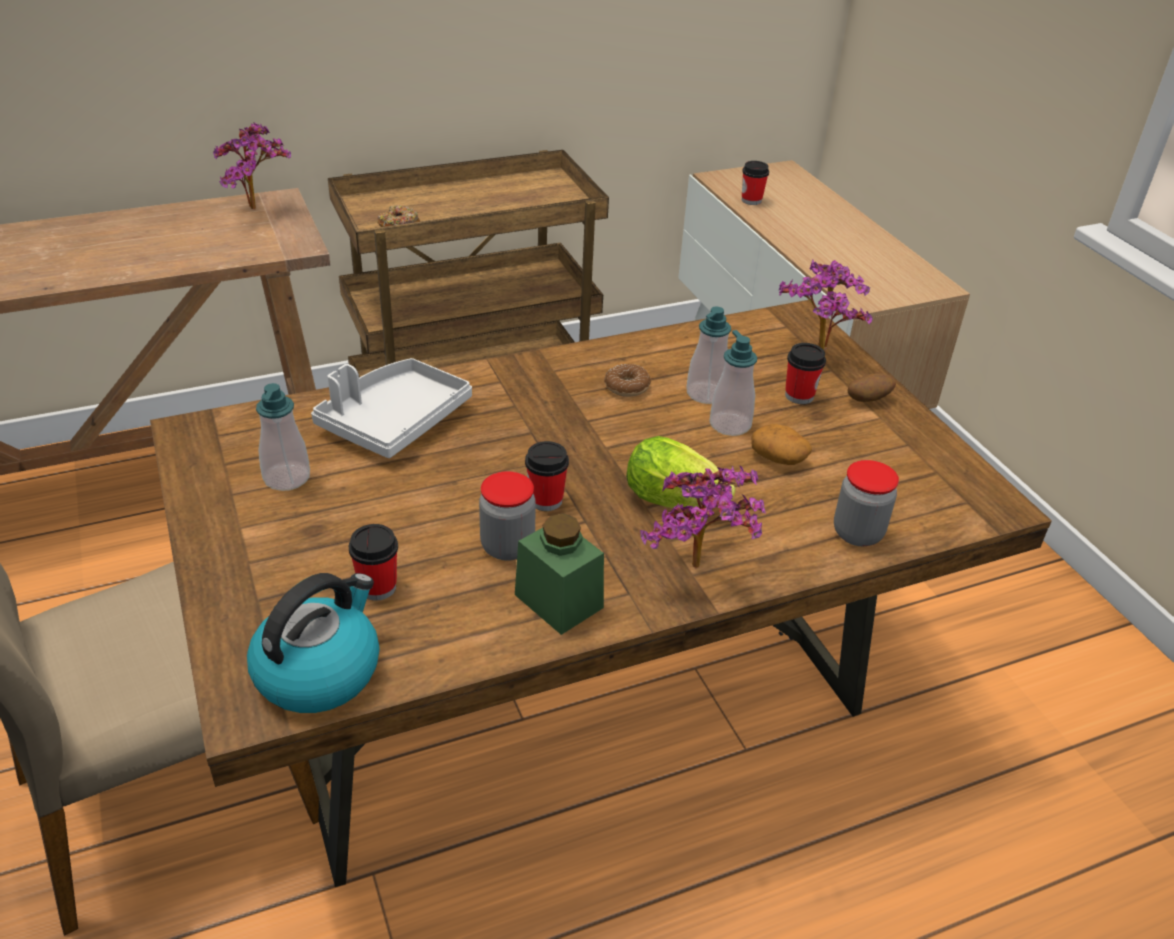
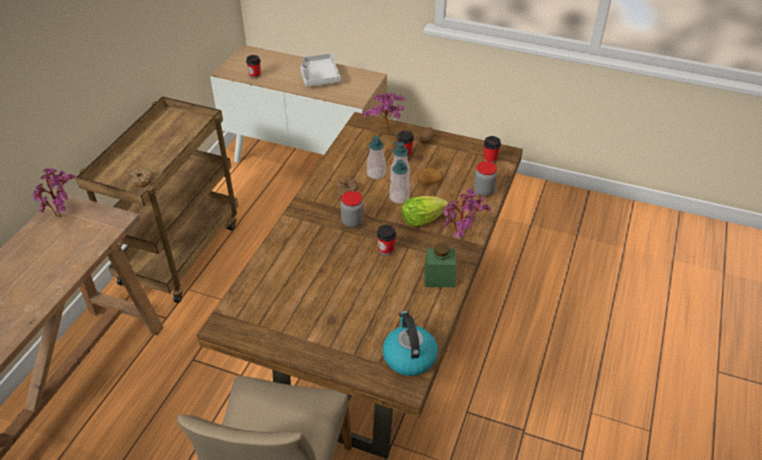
camera: 45 degrees left, 5 degrees up
soap dispenser [256,383,310,491] -> soap dispenser moved to [390,160,410,204]
grey tray [311,358,472,458] -> grey tray moved to [301,53,341,87]
cup [349,524,398,601] -> cup moved to [484,136,501,163]
jar [479,471,536,561] -> jar moved to [340,191,364,228]

